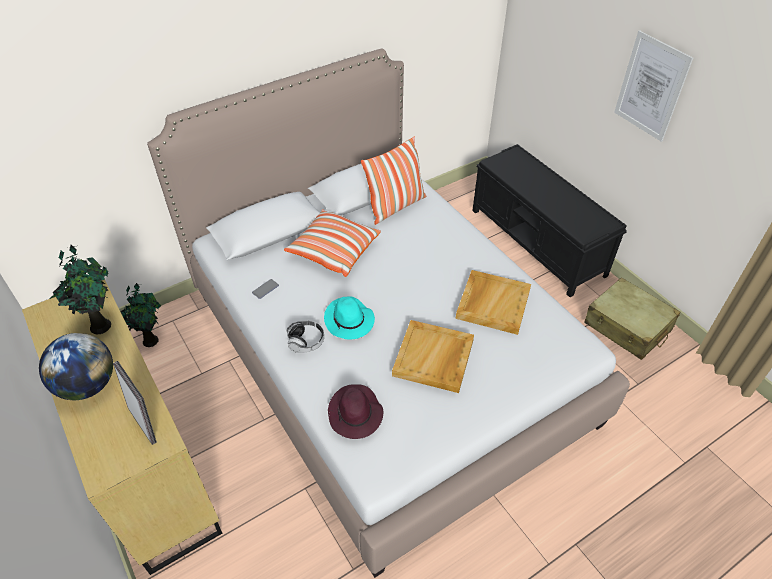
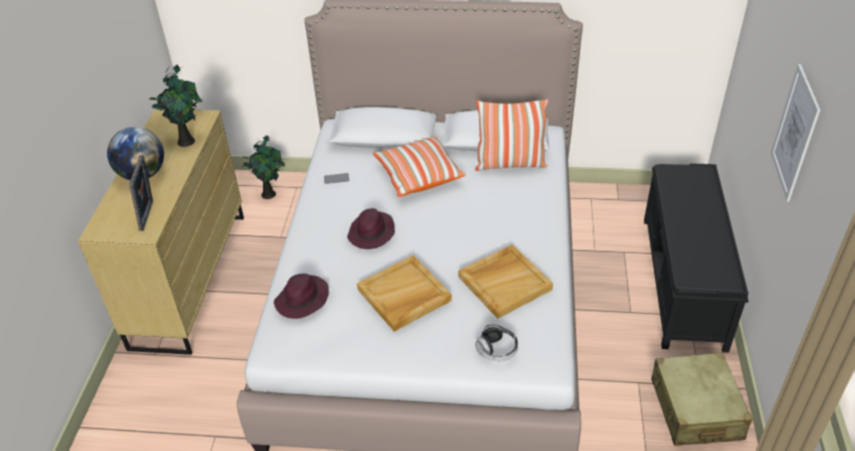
camera: 40 degrees right, 5 degrees down
headphones [287,321,324,353] -> headphones moved to [475,324,518,361]
turquoise hat [324,296,375,339] -> purple hat [347,208,395,249]

